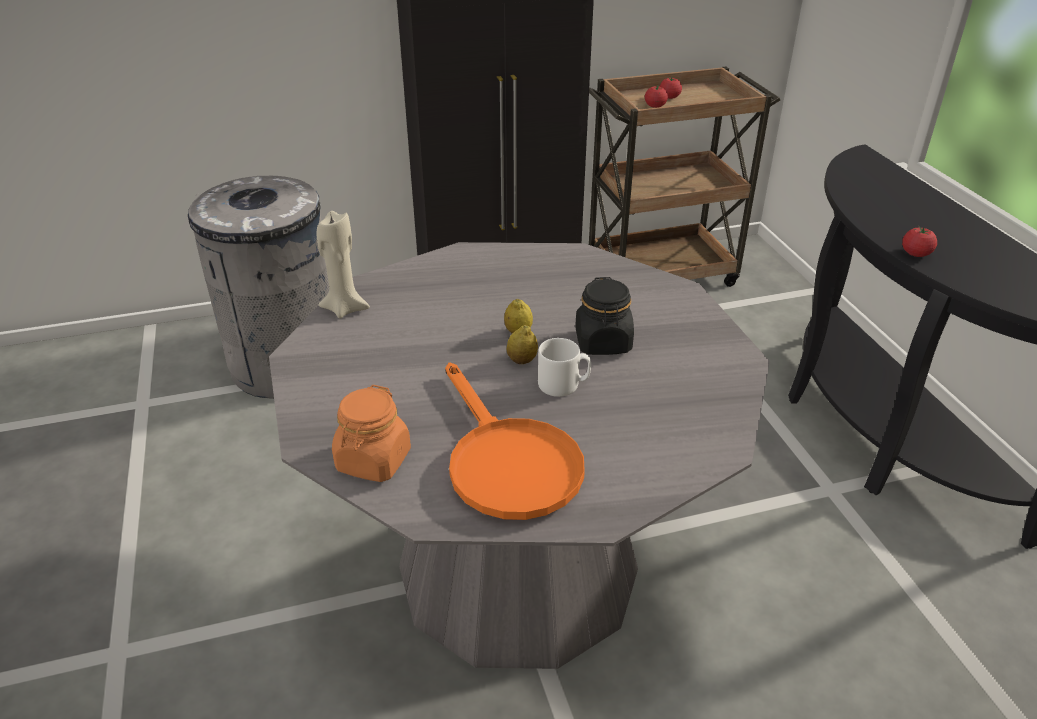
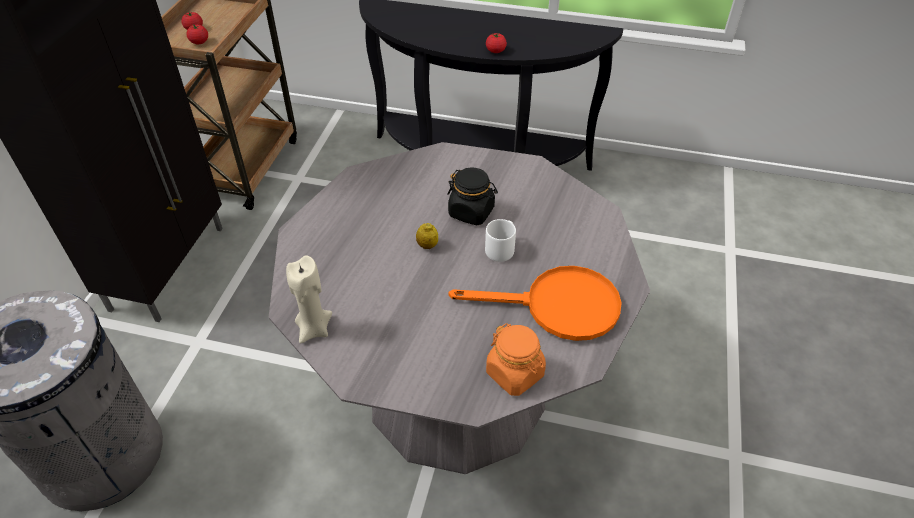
camera: 60 degrees left, 10 degrees up
lemon [507,325,538,364] -> none

